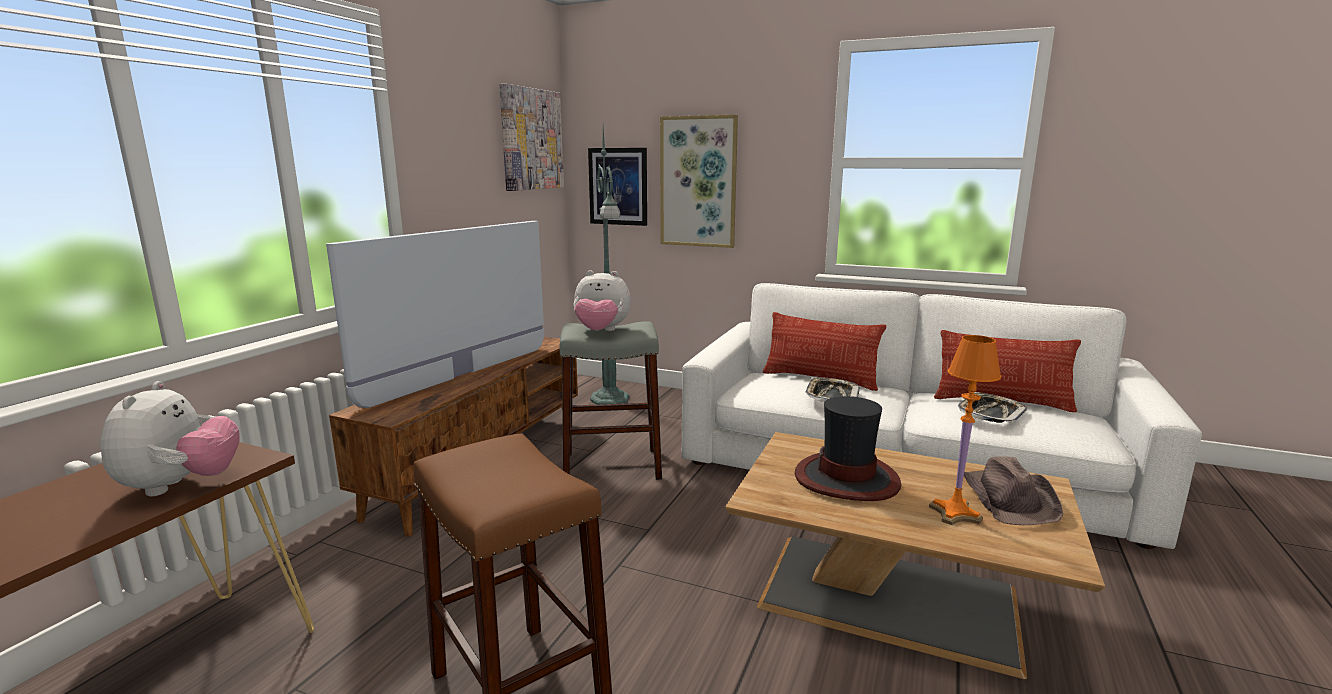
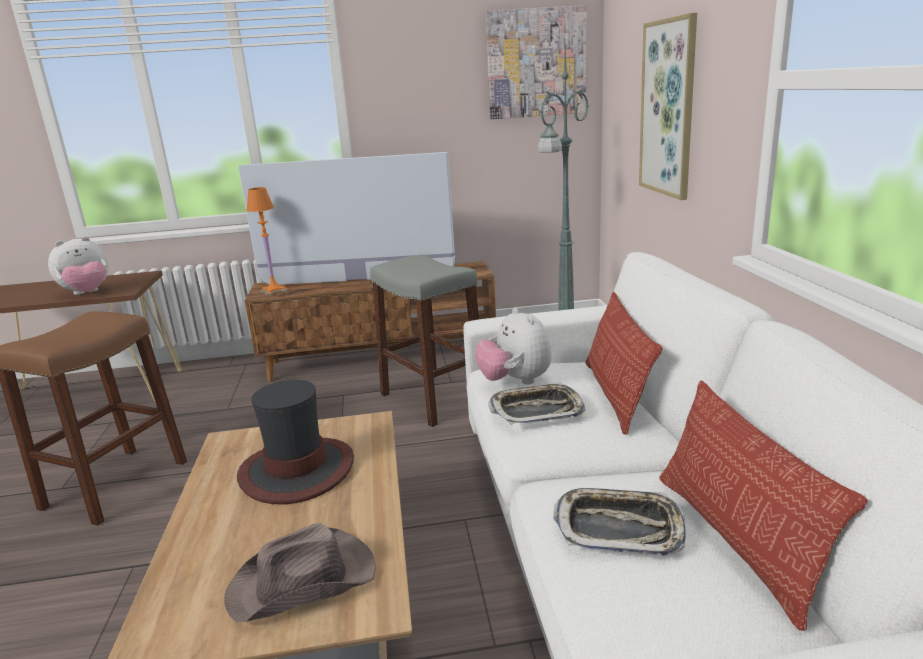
camera: 60 degrees right, 5 degrees up
plush toy [574,270,631,331] -> plush toy moved to [475,308,552,384]
picture [588,148,647,226] -> none
orange table lamp [929,335,1001,525] -> orange table lamp moved to [246,187,289,296]

